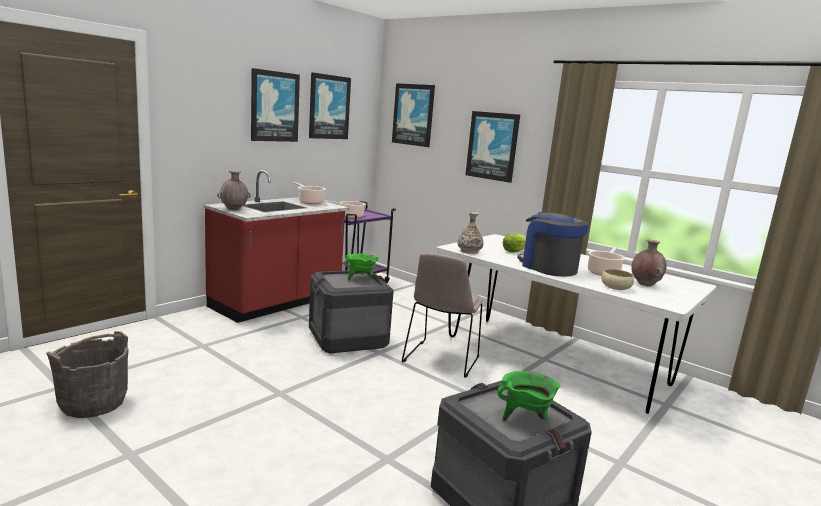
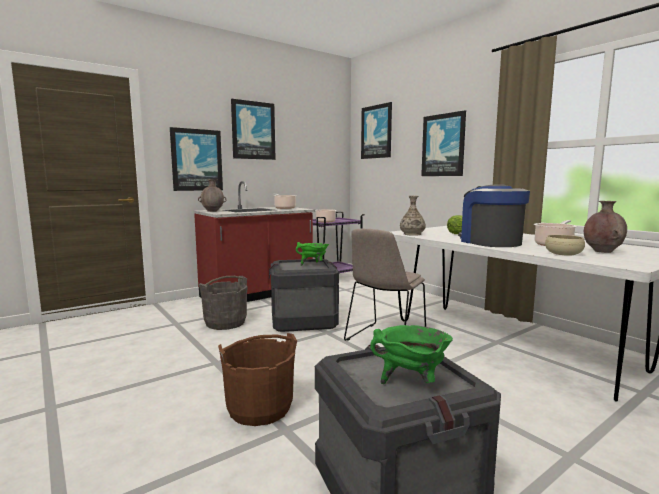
camera: 15 degrees right, 5 degrees down
grey bucket [46,331,129,418] -> grey bucket moved to [199,276,248,330]
picture [309,72,351,139] -> picture moved to [170,127,223,191]
none -> brown bucket [218,333,297,426]

